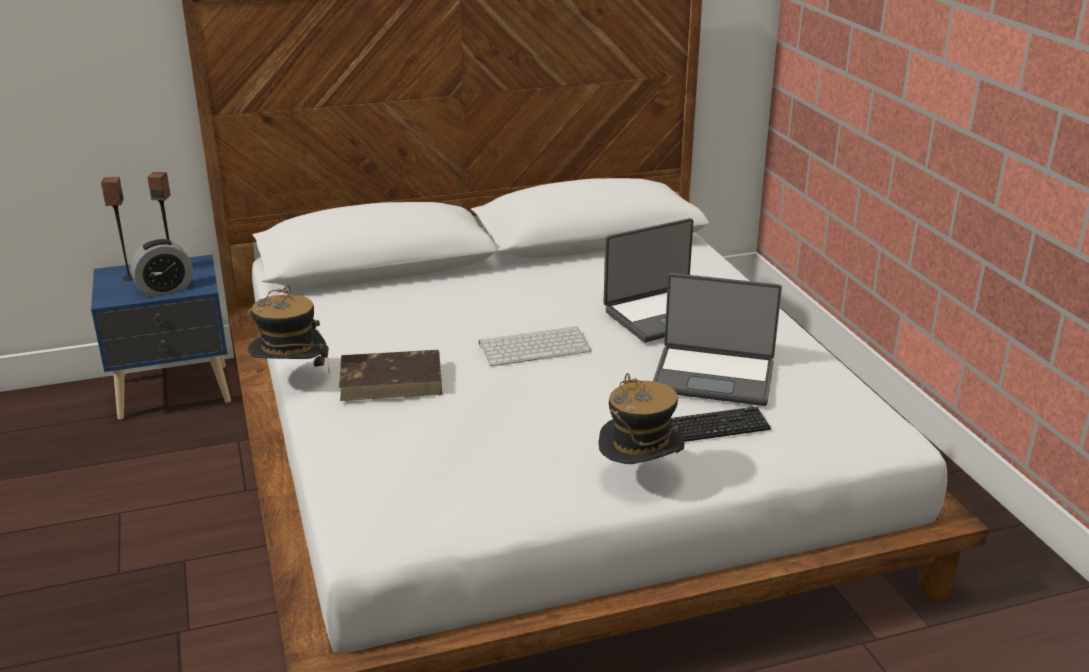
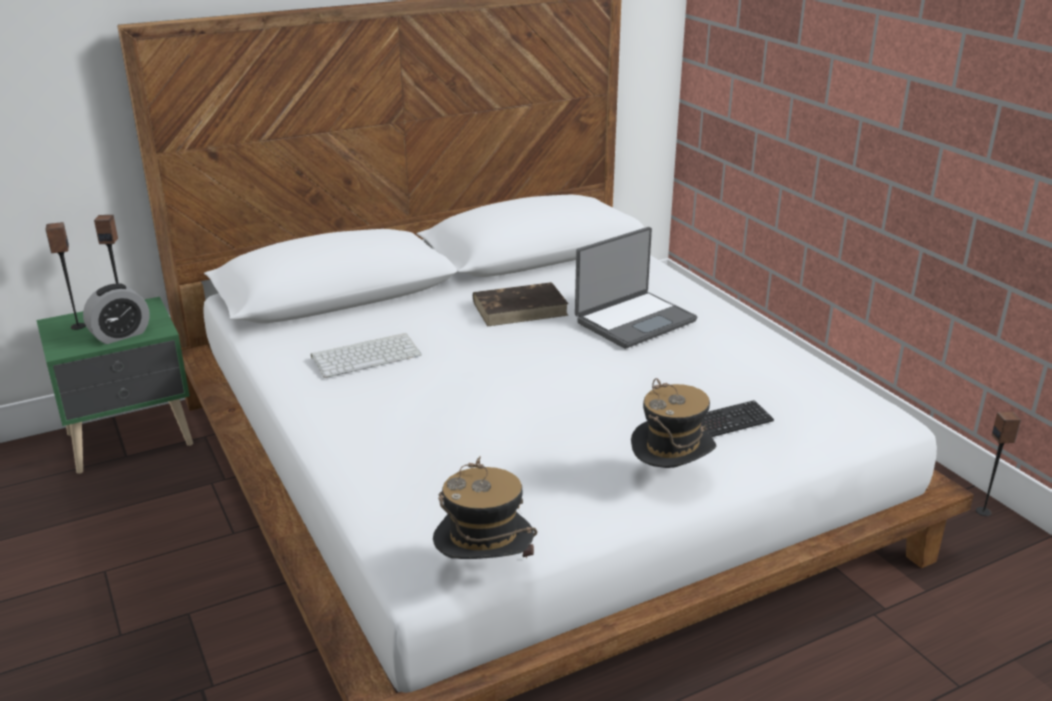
camera: 10 degrees left, 0 degrees up
blue nightstand [91,255,231,420] -> green nightstand [36,297,193,474]
hat [247,285,330,373] -> hat moved to [433,456,538,559]
brown book [339,350,442,401] -> brown book moved to [473,282,569,326]
keyboard [479,326,591,366] -> keyboard moved to [311,333,422,378]
laptop [653,273,782,406] -> none
none -> speaker [976,412,1021,516]

